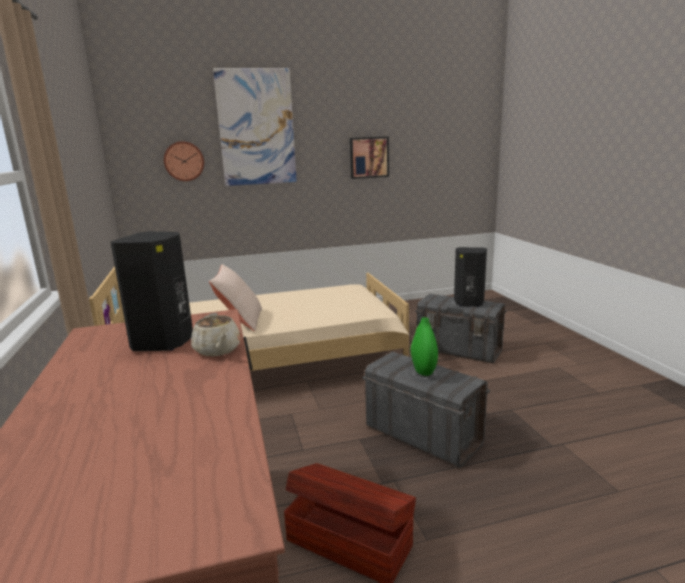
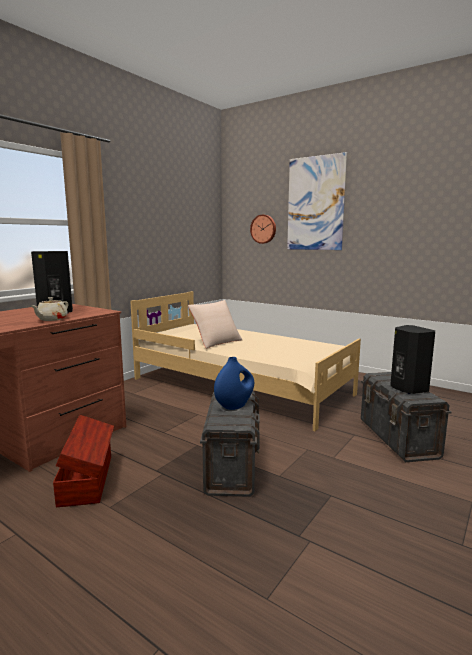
camera: 50 degrees right, 5 degrees down
picture [350,137,389,179] -> none
green vase [411,317,438,376] -> blue vase [214,357,254,410]

